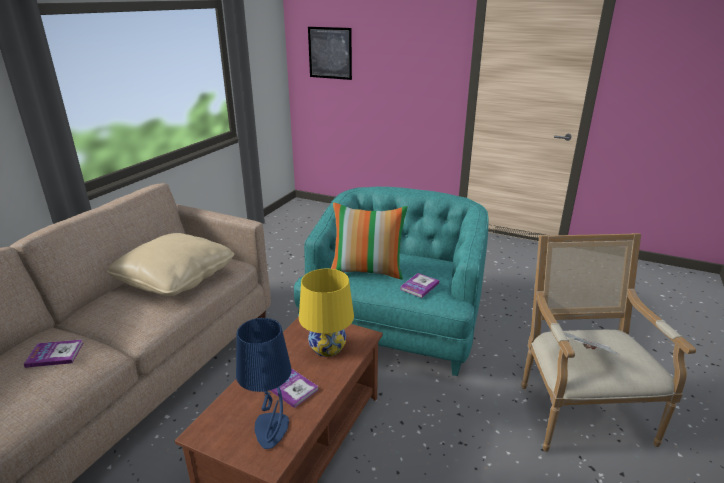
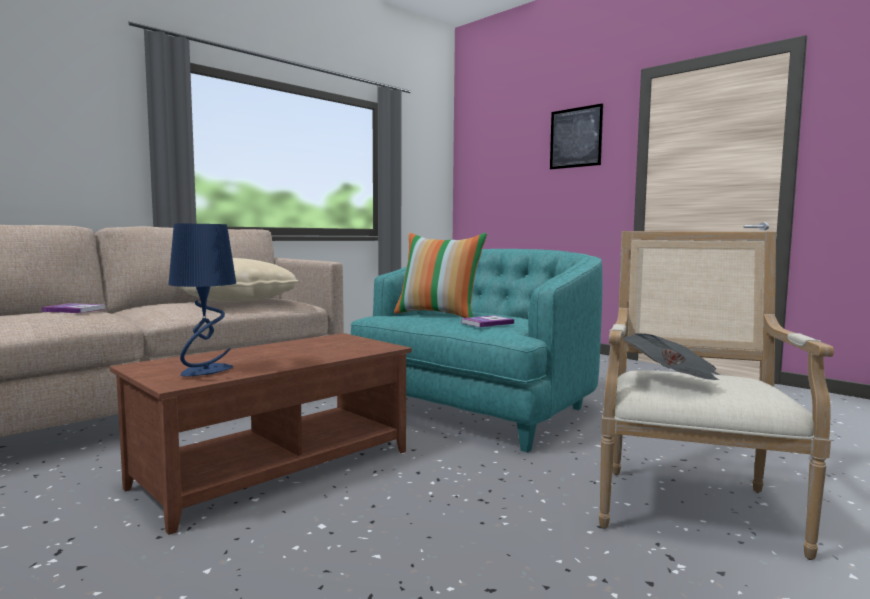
camera: 20 degrees right, 20 degrees down
book [270,368,319,408] -> none
yellow table lamp [299,269,354,357] -> none
picture [308,27,352,80] -> picture moved to [550,103,603,169]

